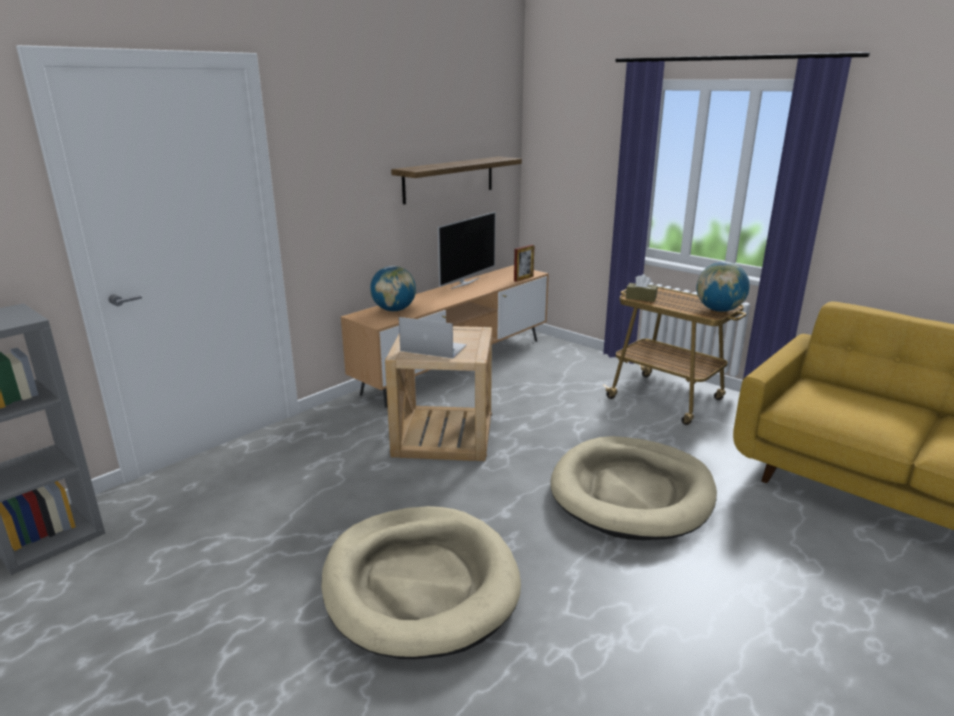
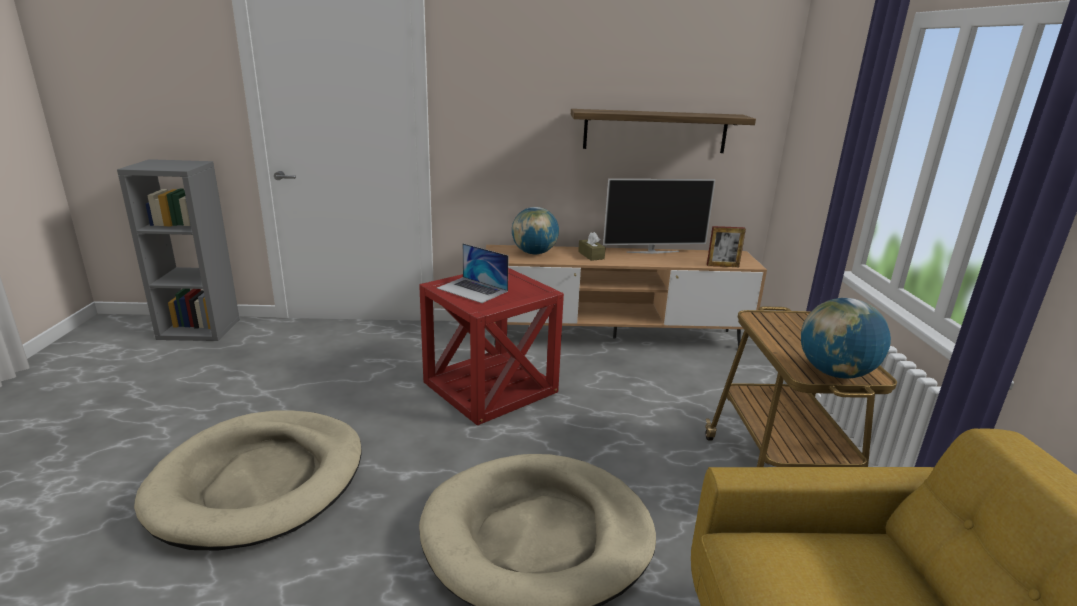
camera: 45 degrees right, 0 degrees up
beige side table [385,326,492,461] -> red side table [419,268,564,425]
laptop [399,317,467,358] -> laptop turned 150 degrees clockwise [437,243,509,303]
brown tissue box [626,274,658,302] -> brown tissue box moved to [578,232,606,261]

